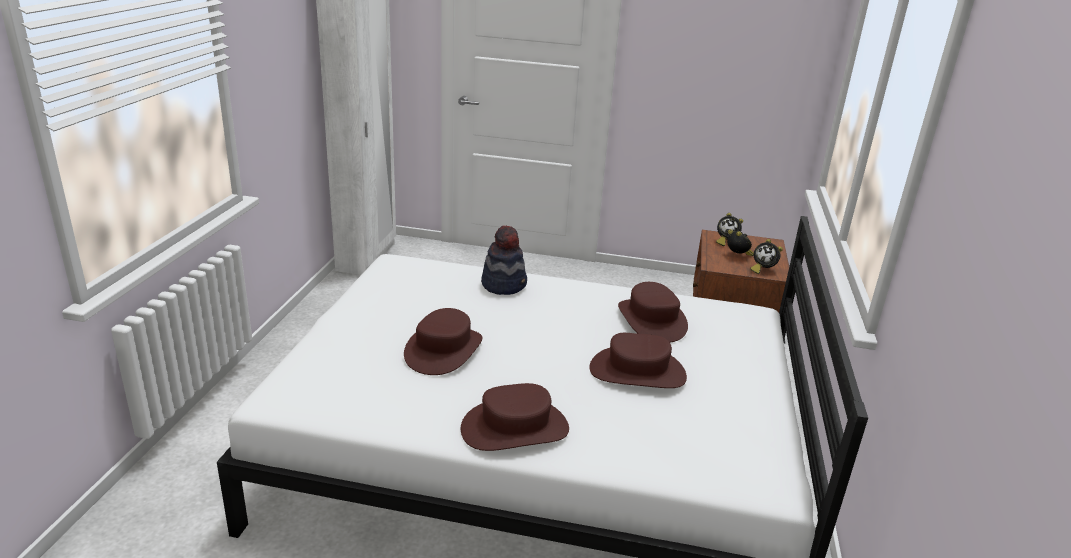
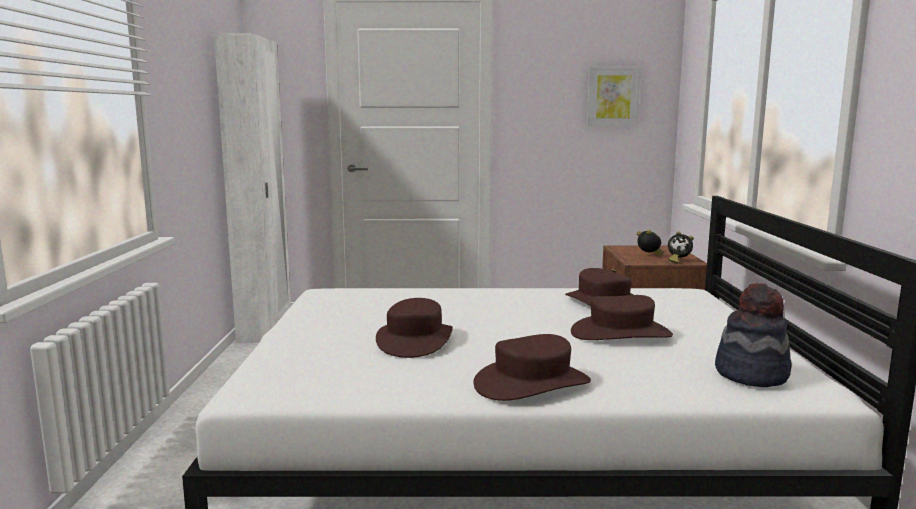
camera: 10 degrees left, 15 degrees down
hat [481,225,527,295] -> hat moved to [715,283,792,387]
alarm clock [716,213,743,246] -> none
none -> picture [587,66,641,127]

